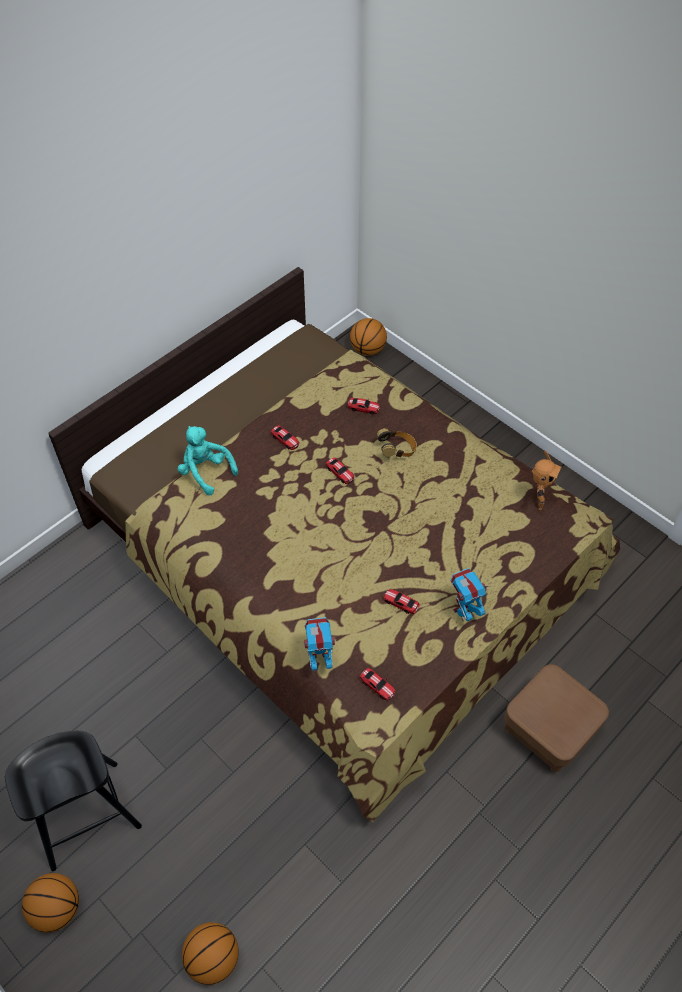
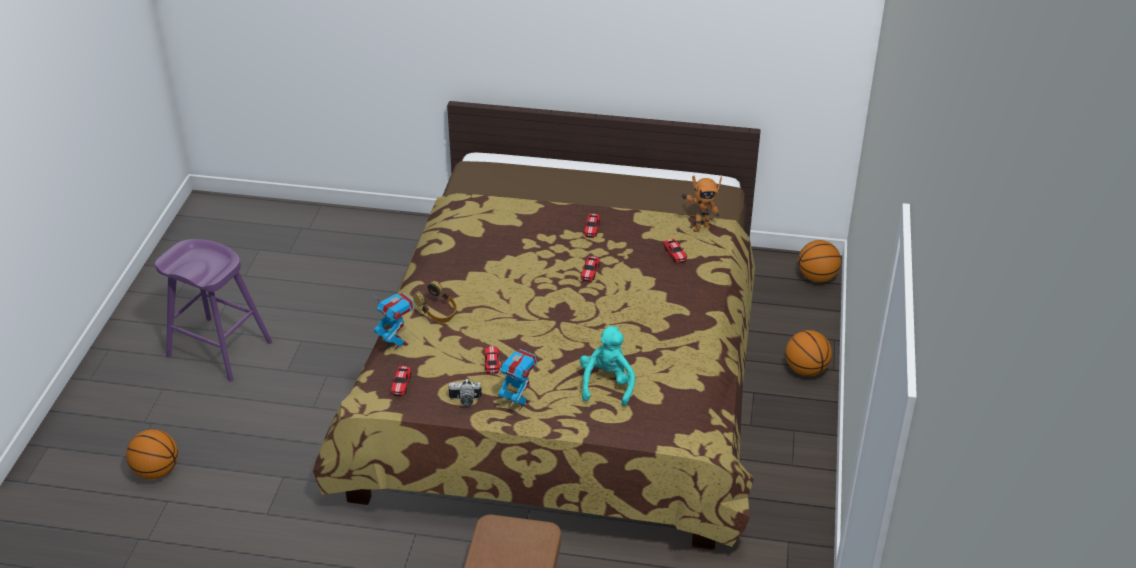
camera: 55 degrees right, 15 degrees down
black stool [5,731,142,871] -> purple stool [155,239,272,382]
basketball [22,873,79,933] -> basketball moved to [786,330,832,376]
turquoise plush toy [177,426,238,495] -> turquoise plush toy moved to [580,326,635,406]
headphones [377,428,417,457] -> headphones moved to [413,281,457,323]
toy robot [532,451,562,512] -> toy robot moved to [681,176,722,232]
none -> camera [448,379,482,407]

